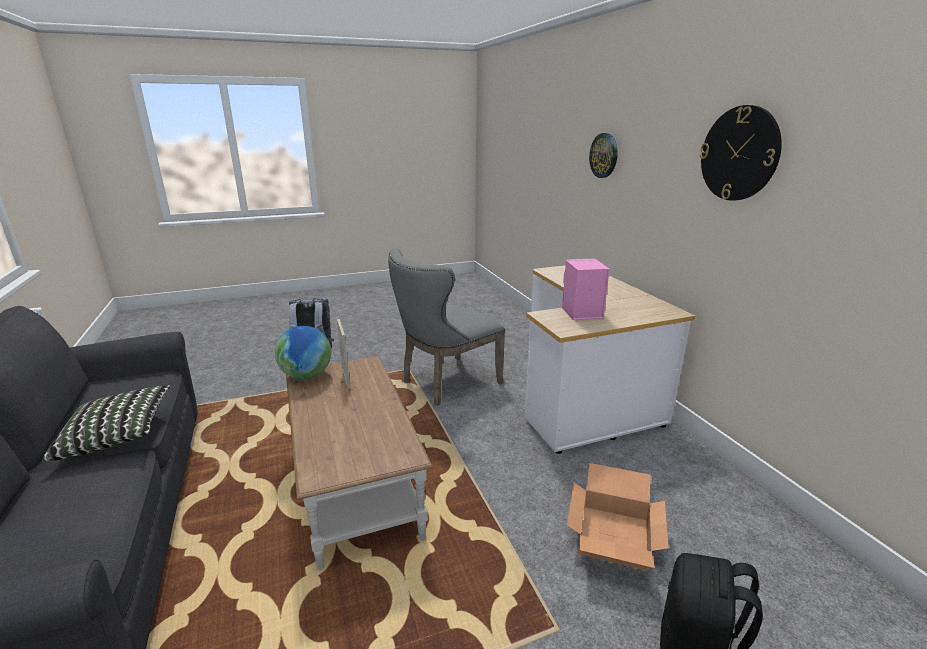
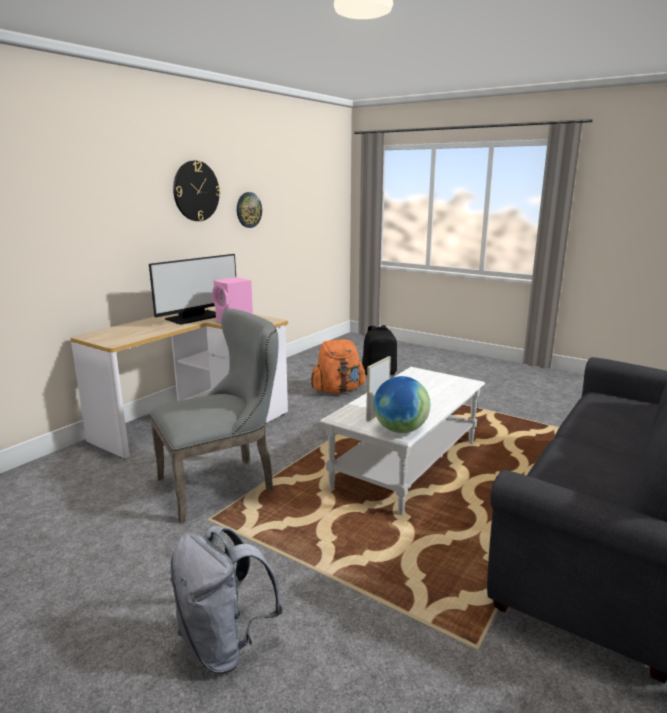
camera: 125 degrees left, 5 degrees down
pillow [43,385,170,461] -> none
brown coffee table [286,356,433,570] -> white coffee table [320,367,485,515]
grey chair [388,248,505,406] -> grey chair turned 45 degrees counterclockwise [149,309,278,523]
cardboard box [567,463,669,571] -> orange backpack [311,339,365,394]
wall clock [589,133,618,178] -> wall clock moved to [237,192,262,228]
none -> monitor [149,254,236,325]

